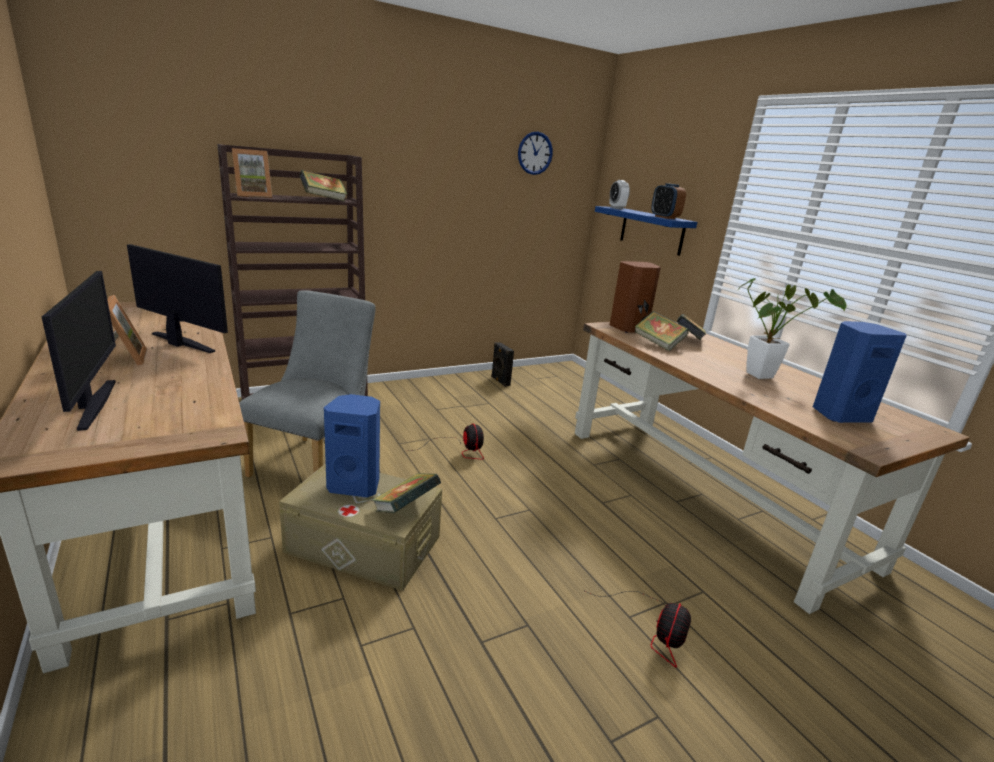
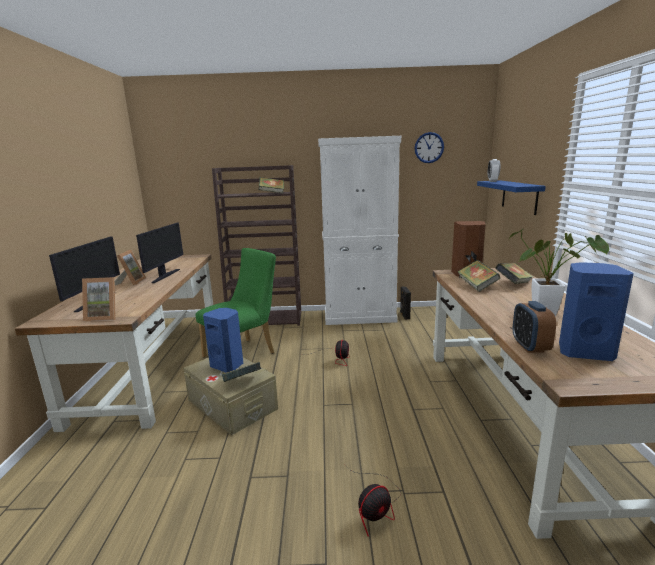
camera: 30 degrees right, 5 degrees down
monitor [127,244,228,353] -> monitor turned 45 degrees clockwise [136,223,183,283]
picture frame [232,148,272,198] -> picture frame moved to [82,277,116,321]
grey chair [239,290,376,477] -> green chair [196,248,276,358]
alarm clock [651,183,686,219] -> alarm clock moved to [513,301,556,353]
none -> white cabinet [318,136,401,325]

